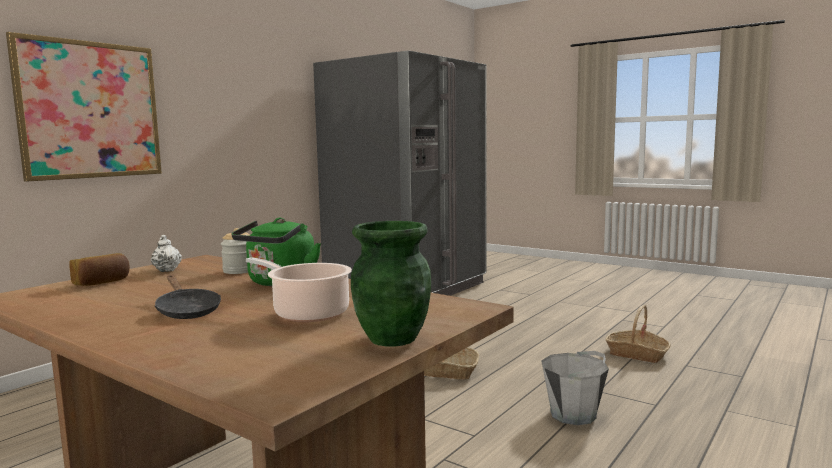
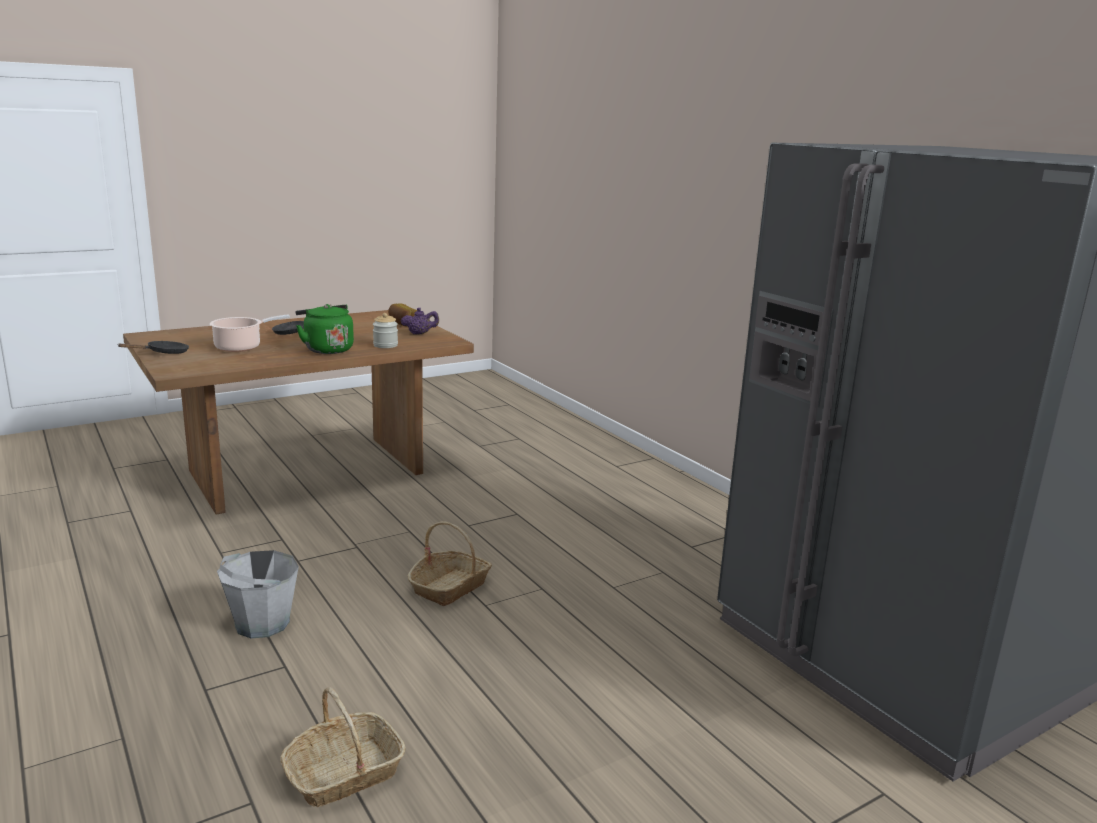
camera: 110 degrees right, 10 degrees up
picture [6,32,162,182] -> none
white teapot [151,235,182,272] -> purple teapot [401,308,439,335]
green vase [351,221,431,347] -> black frying pan [117,341,189,354]

